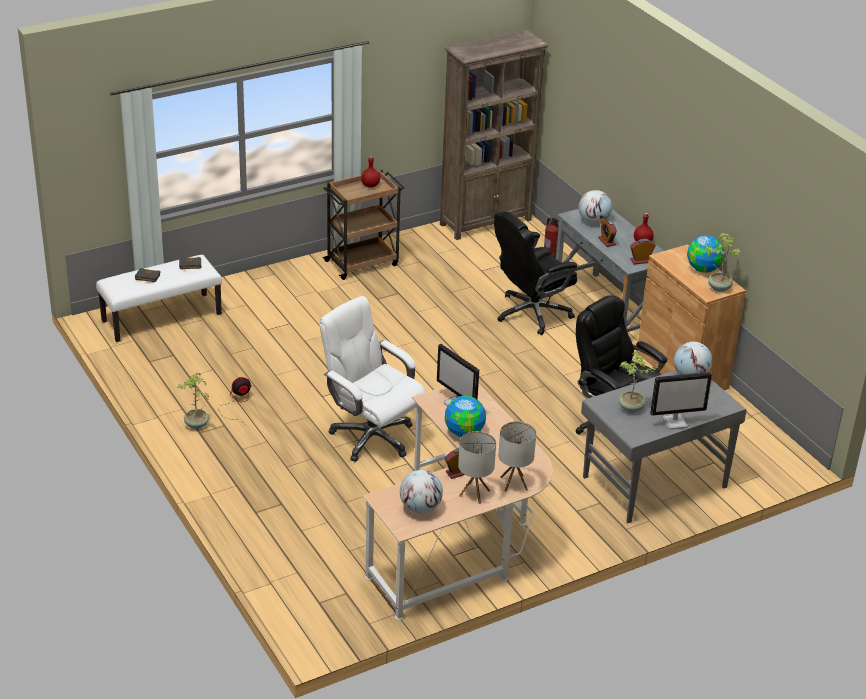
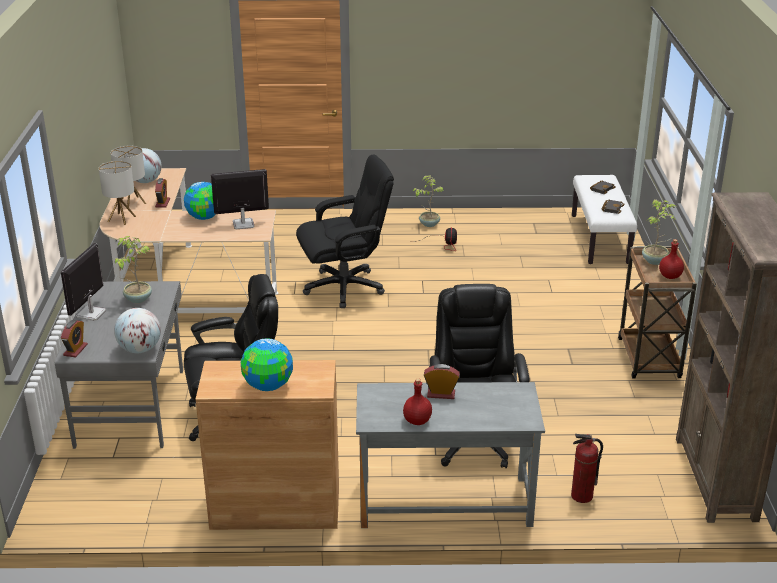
camera: 120 degrees right, 5 degrees down
white office chair [320,296,426,462] -> black office chair [296,155,394,308]
globe [579,190,612,224] -> none
alarm clock [630,239,656,265] -> alarm clock moved to [61,320,88,358]
potted plant [705,233,742,292] -> potted plant moved to [642,199,676,265]

